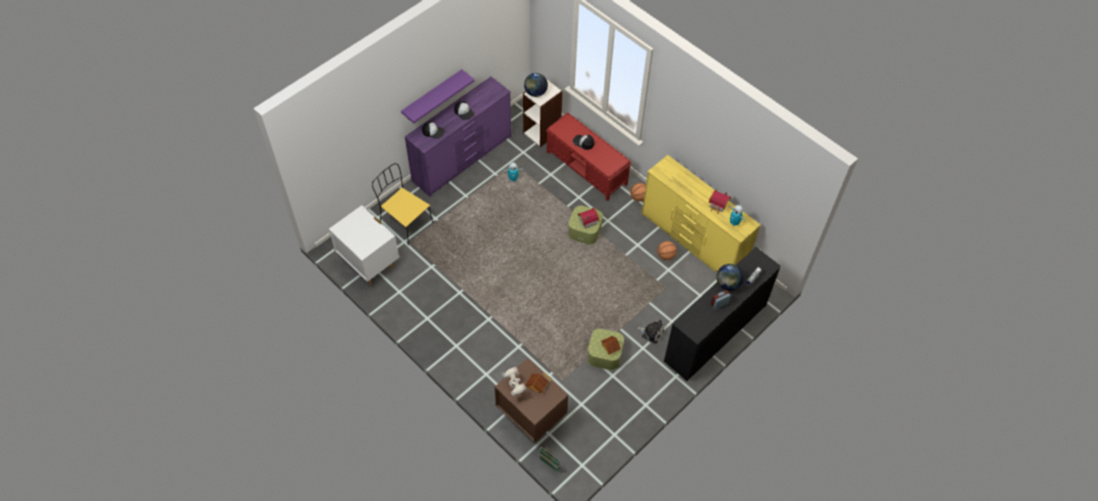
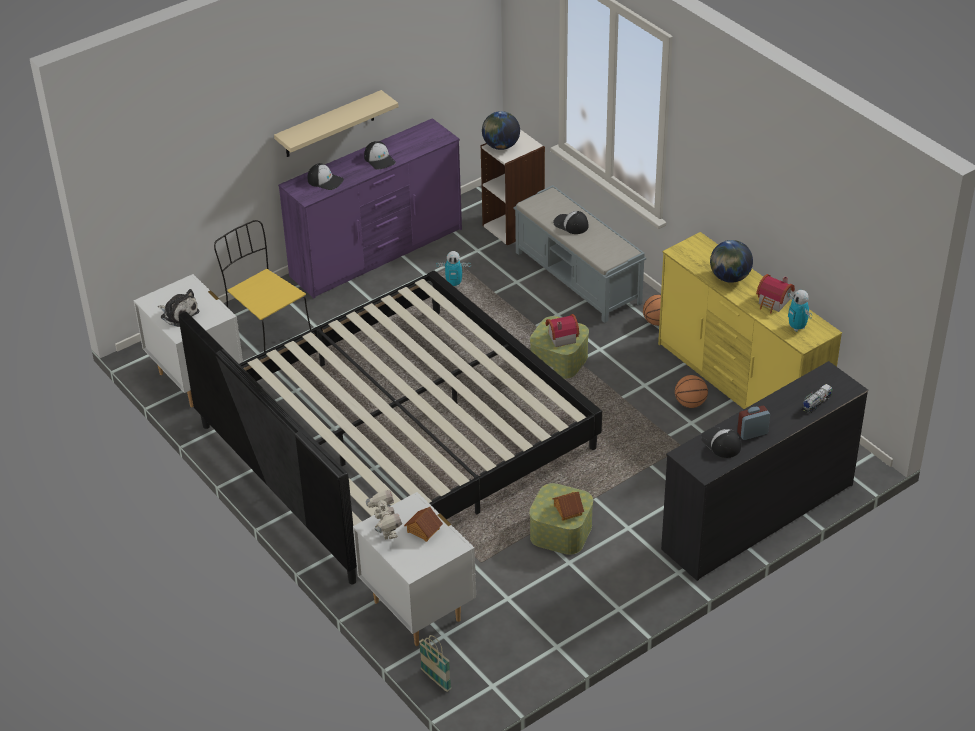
camera: 10 degrees right, 15 degrees down
purple shelf [401,69,474,123] -> beige shelf [274,90,398,157]
brown nightstand [495,358,568,443] -> white nightstand [353,492,476,646]
red bench [546,113,632,201] -> grey bench [514,185,646,323]
plush toy [637,320,664,344] -> plush toy moved to [158,289,199,327]
globe [716,264,744,291] -> globe moved to [710,240,753,283]
none -> bed [178,270,602,584]
none -> cap [701,427,741,458]

